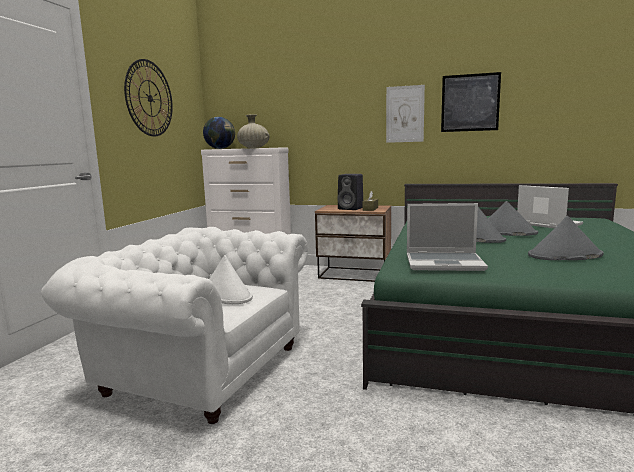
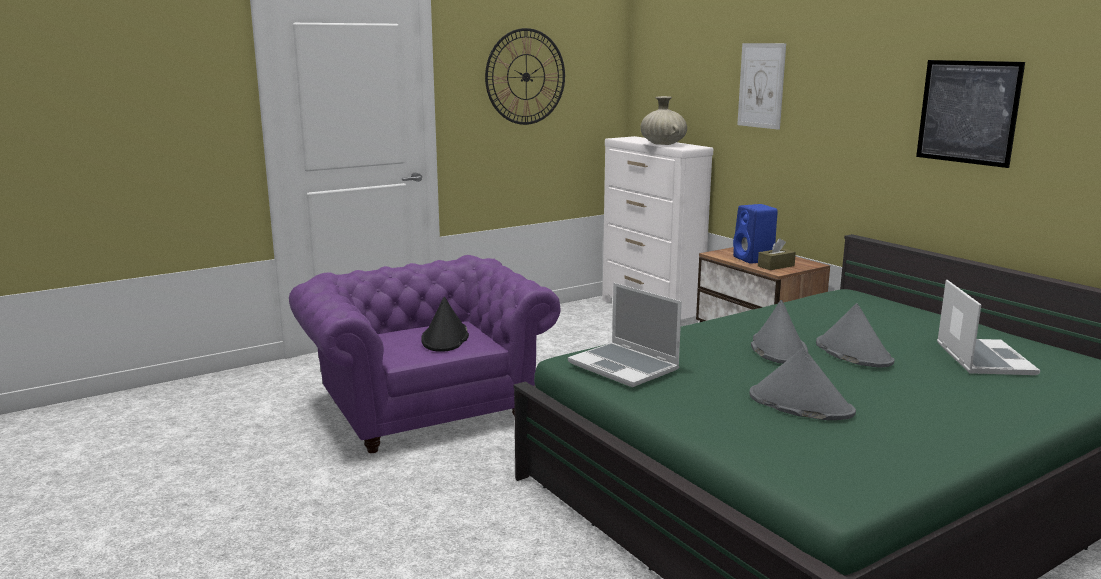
camera: 40 degrees right, 5 degrees up
white armchair [41,227,308,424] -> purple armchair [289,255,560,453]
globe [203,117,235,149] -> none
white hat [209,255,253,304] -> black hat [421,297,469,352]
black speaker [337,174,363,210] -> blue speaker [733,204,778,264]
picture [386,85,425,143] -> picture moved to [737,43,786,130]

